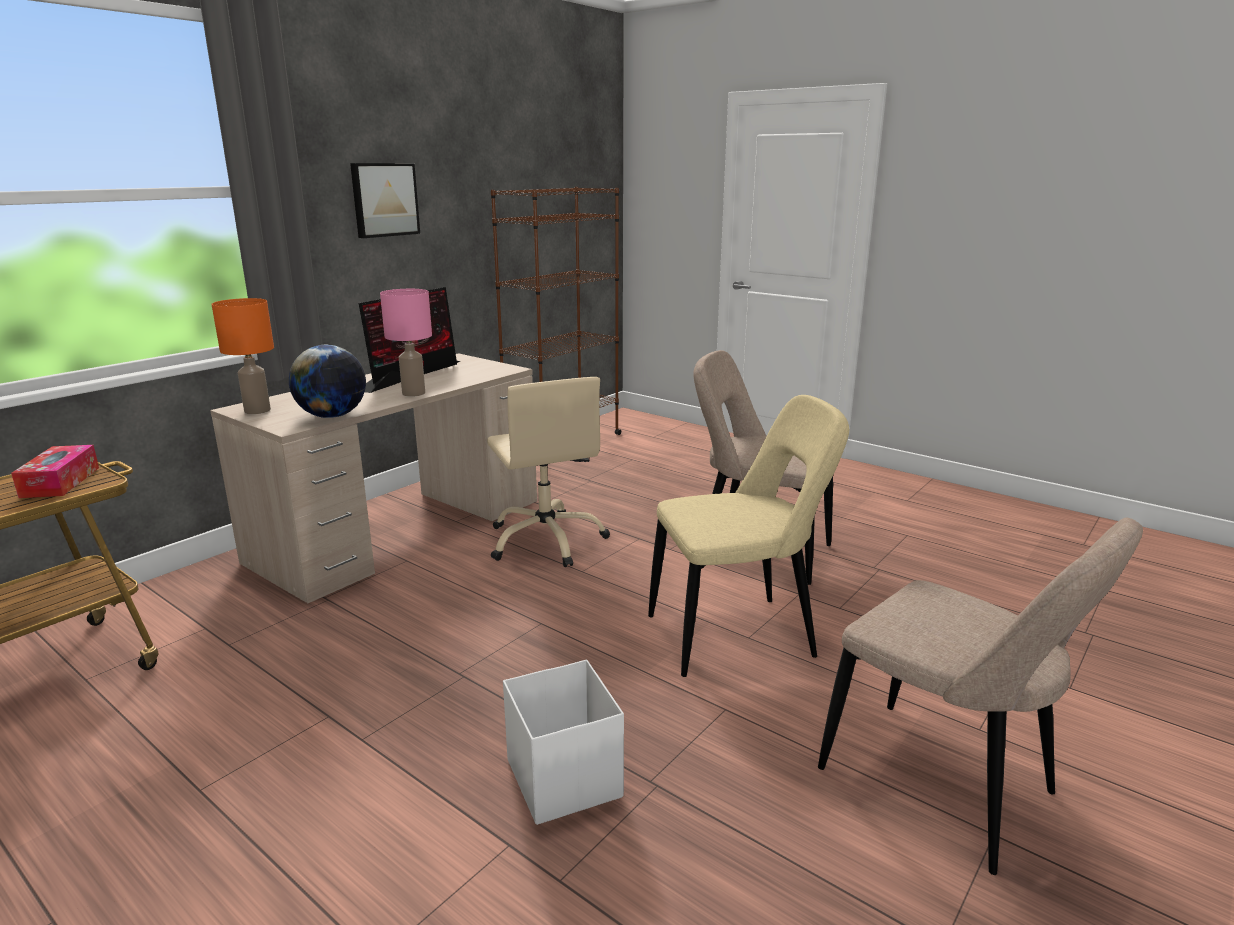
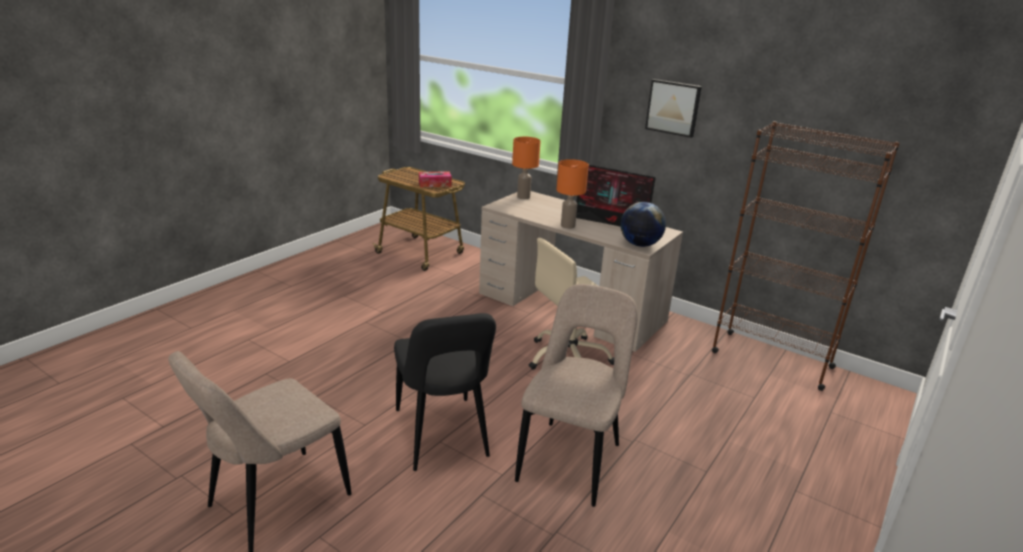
camera: 85 degrees right, 5 degrees up
globe [289,345,366,418] -> globe moved to [621,202,666,247]
pink table lamp [380,289,432,397] -> orange table lamp [556,159,589,229]
white storage box [503,659,624,825] -> none
beige chair [648,395,849,677] -> black chair [394,313,496,471]

